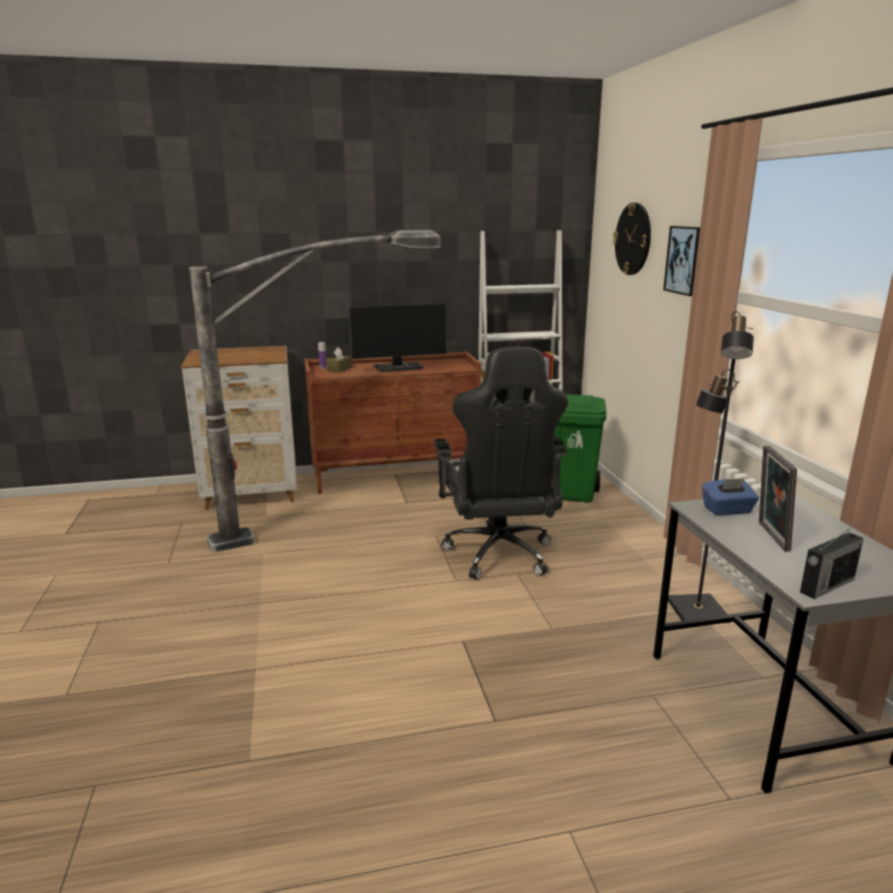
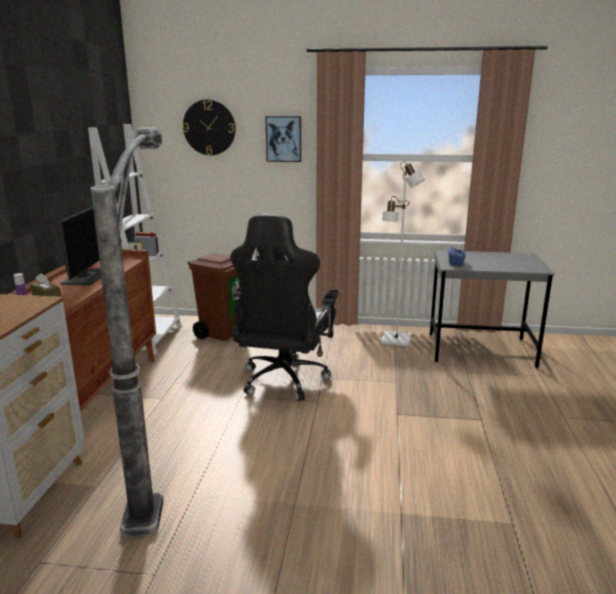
camera: 70 degrees left, 0 degrees up
black office chair [434,347,568,580] -> black office chair turned 90 degrees clockwise [230,214,339,401]
green trash can [554,394,607,503] -> brown trash can [188,253,242,341]
black floor lamp [668,311,754,623] -> white floor lamp [381,162,425,346]
picture frame [759,446,797,552] -> none
radio [800,526,864,599] -> none

